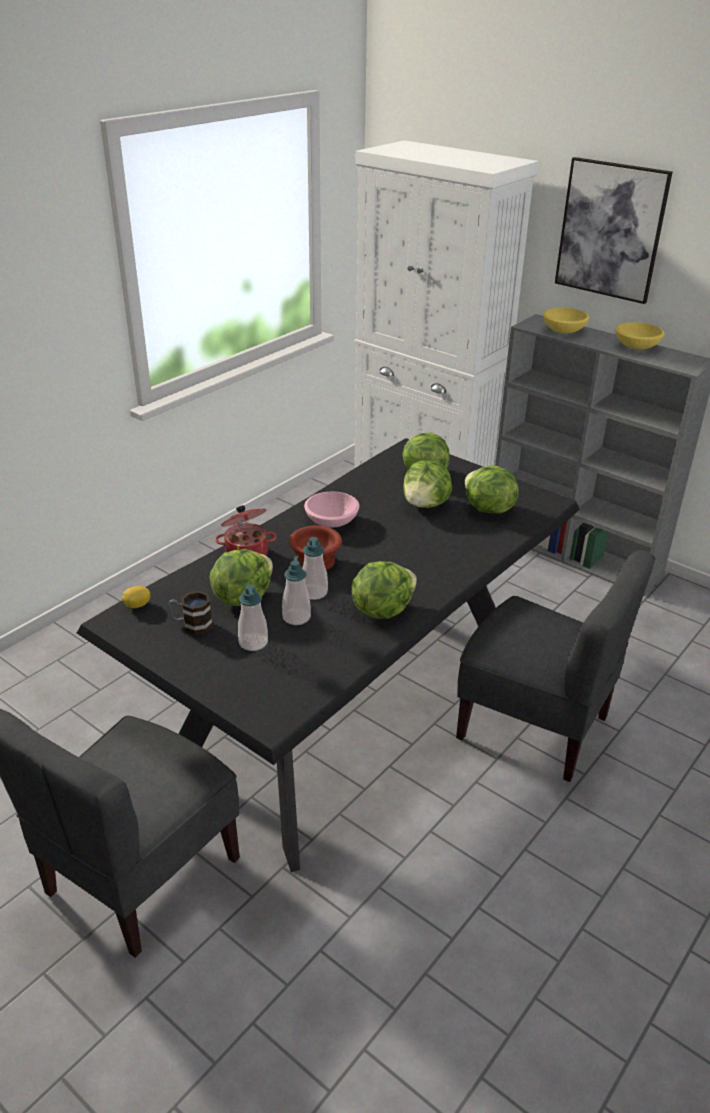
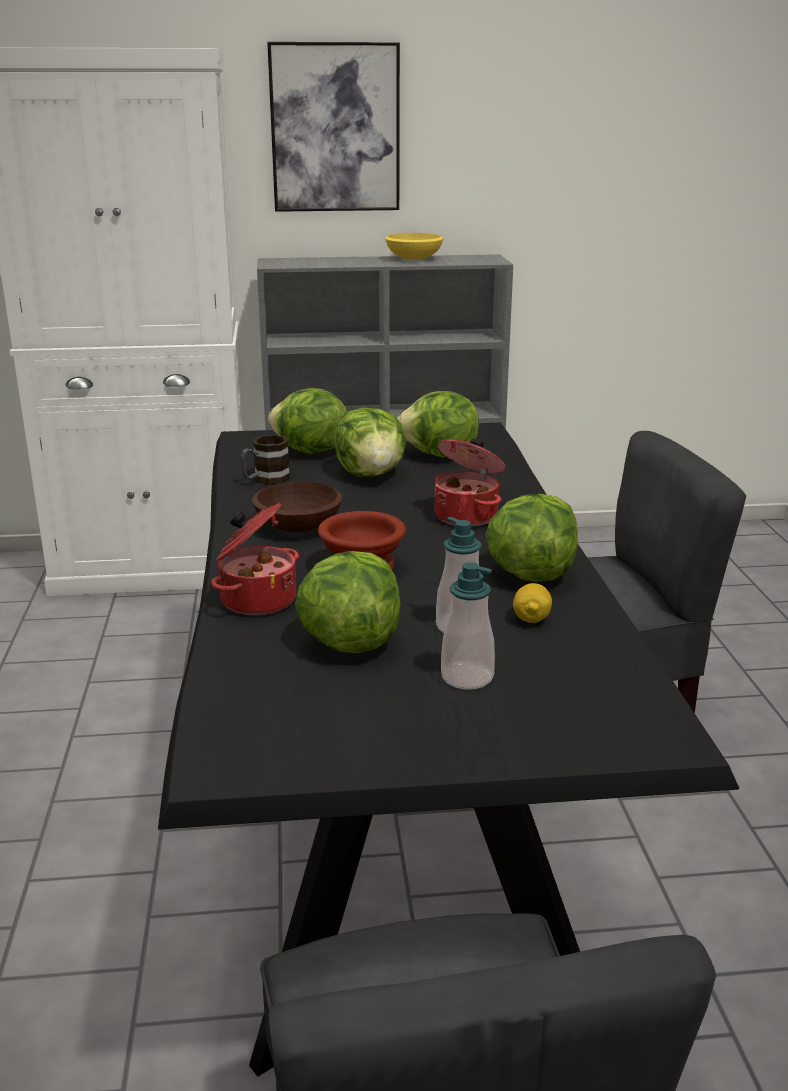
camera: 45 degrees left, 10 degrees down
lemon [122,586,150,608] -> lemon moved to [513,583,552,623]
mug [168,591,213,635] -> mug moved to [241,435,290,485]
soap dispenser [302,537,328,600] -> none
pink bowl [304,492,359,527] -> brown bowl [252,482,342,533]
yellow bowl [543,308,589,333] -> none
none -> cooking pot [435,438,505,527]

